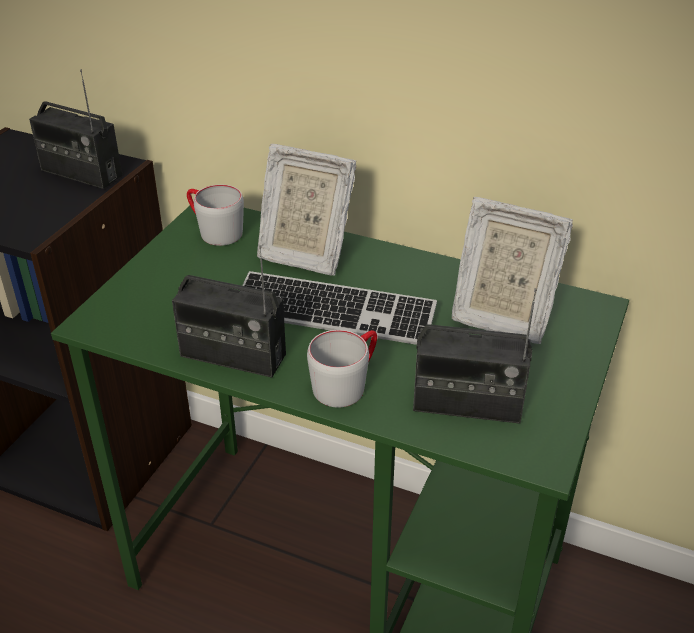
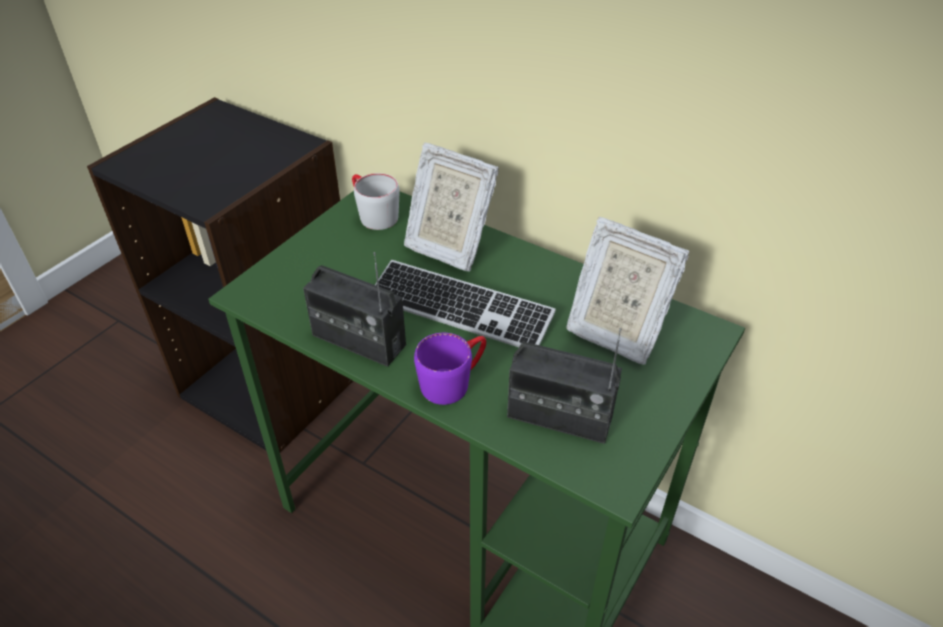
camera: 10 degrees right, 5 degrees up
radio [29,69,123,189] -> none
grey mug [307,330,377,407] -> purple mug [414,333,486,405]

